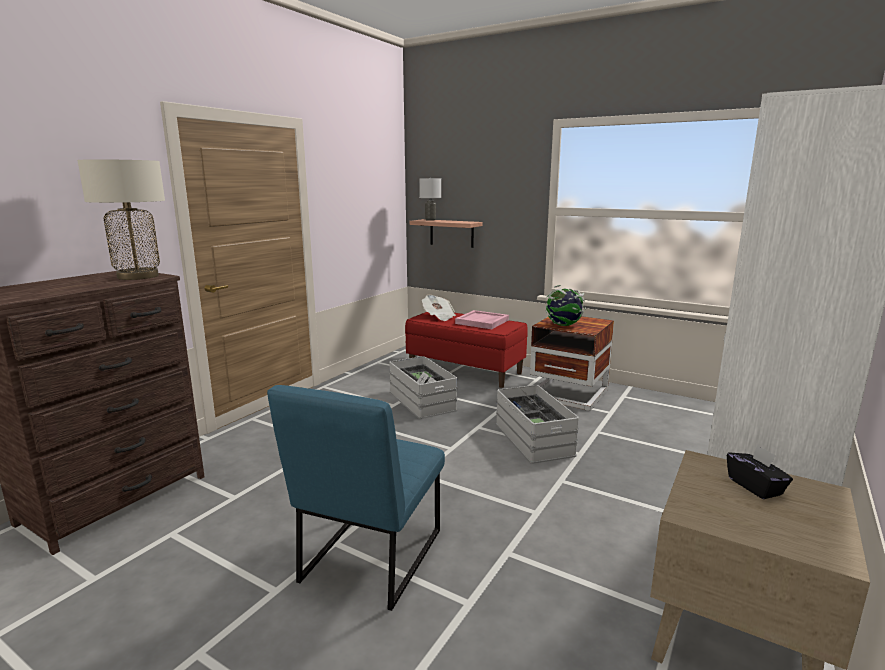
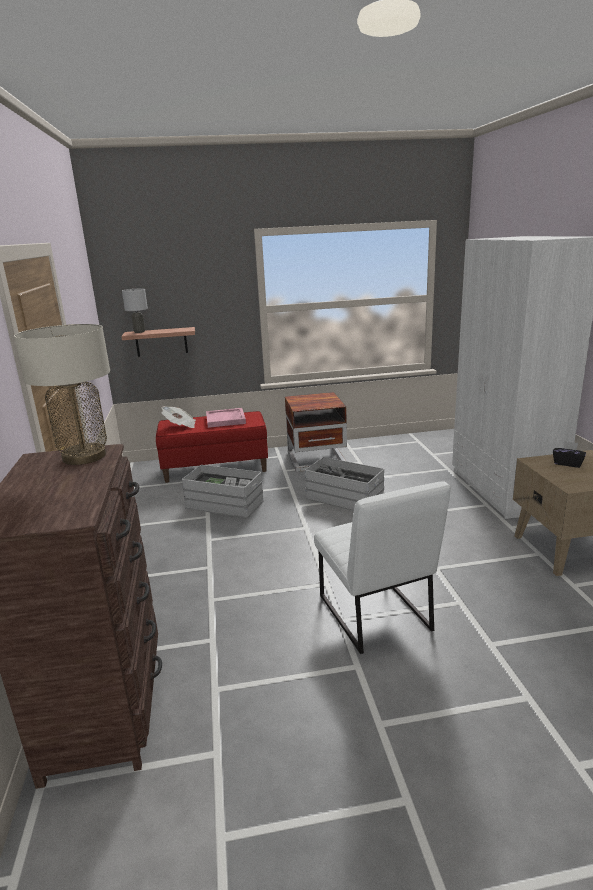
camera: 40 degrees left, 5 degrees up
blue chair [267,385,445,611] -> white chair [314,482,451,654]
globe [546,285,586,326] -> none

